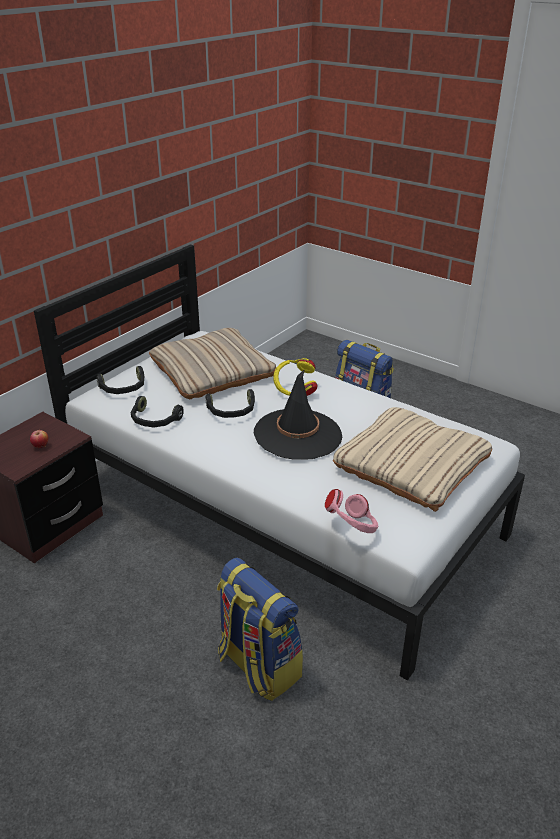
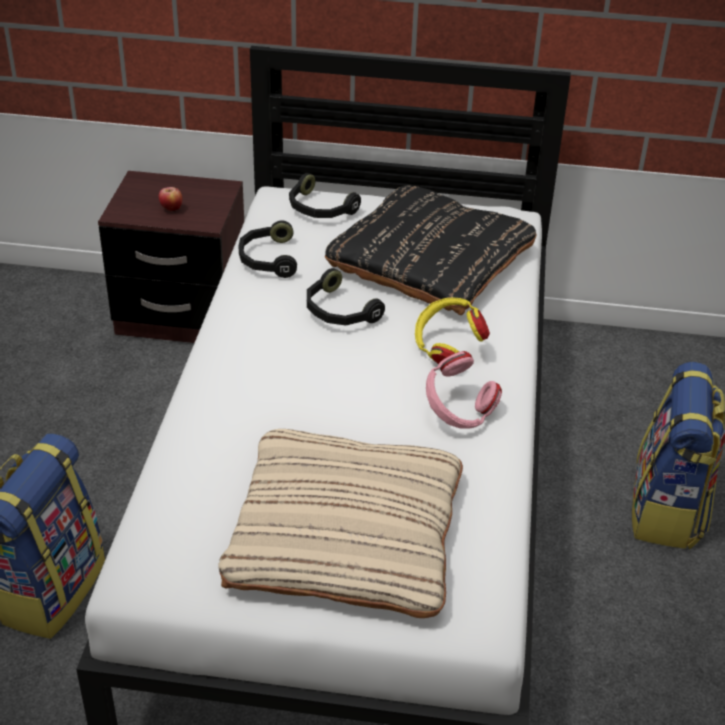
camera: 60 degrees right, 5 degrees up
beige pillow [149,328,276,399] -> black pillow [325,185,537,315]
black hat [254,369,342,460] -> none
pink headphones [325,489,378,533] -> pink headphones moved to [426,351,502,428]

